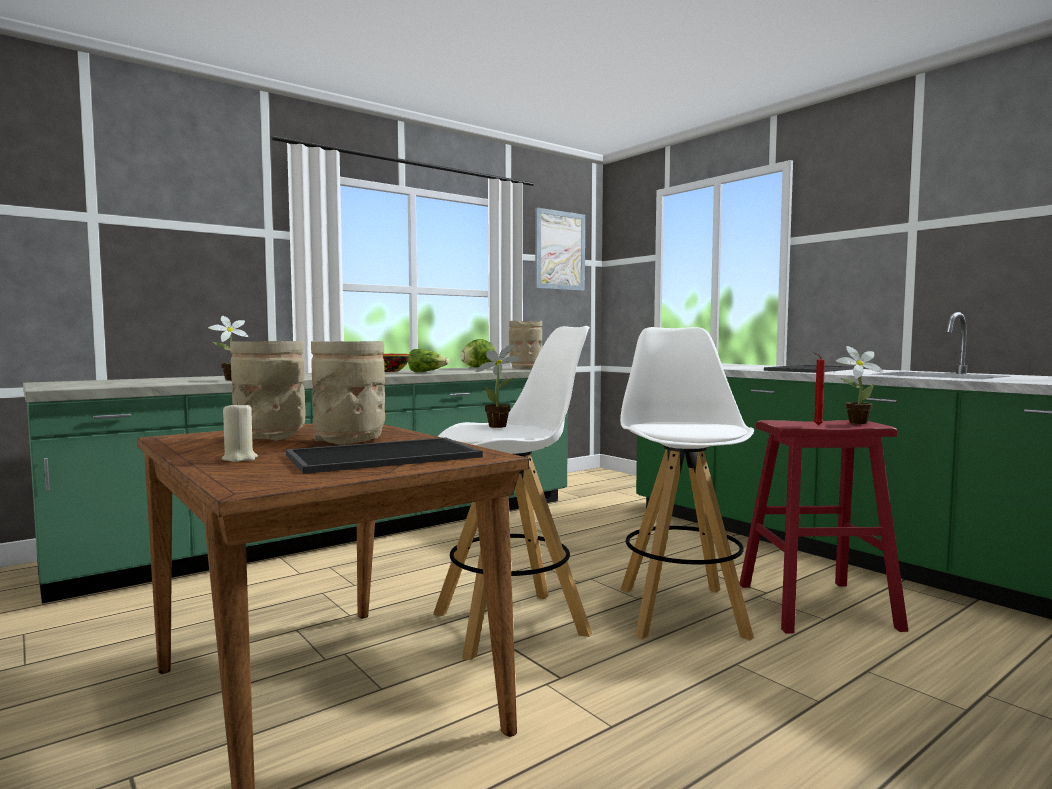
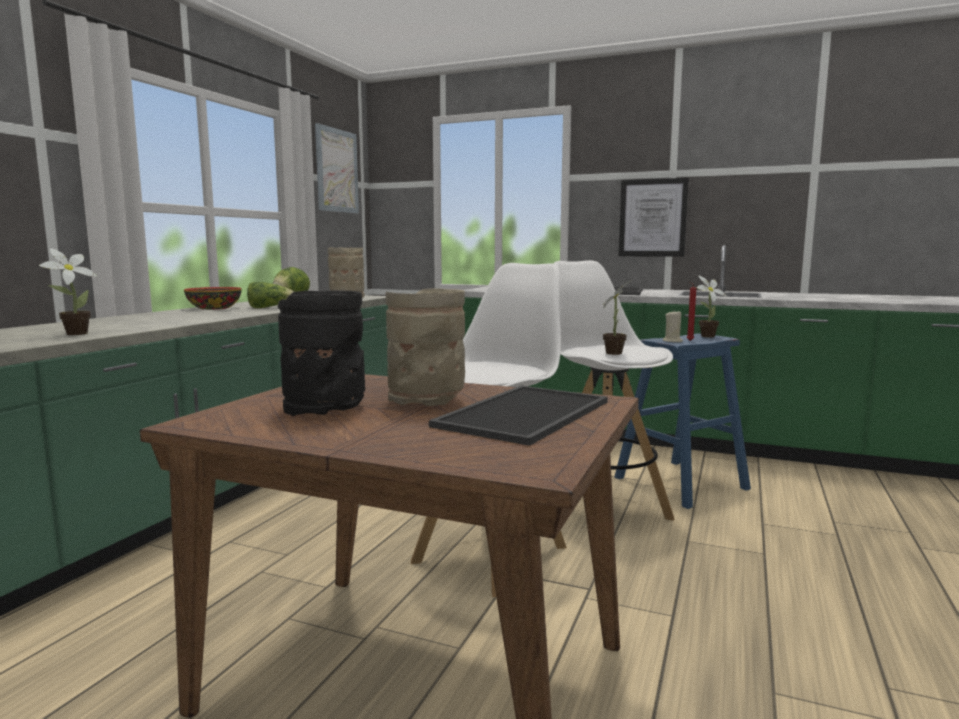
camera: 30 degrees left, 5 degrees up
beige candle [222,401,258,462] -> beige candle moved to [663,312,683,342]
beige vase [230,341,306,441] -> black vase [278,290,365,416]
potted plant [476,344,520,428] -> potted plant moved to [603,281,630,355]
red stool [739,420,908,633] -> blue stool [614,334,751,509]
none -> picture [619,178,689,257]

